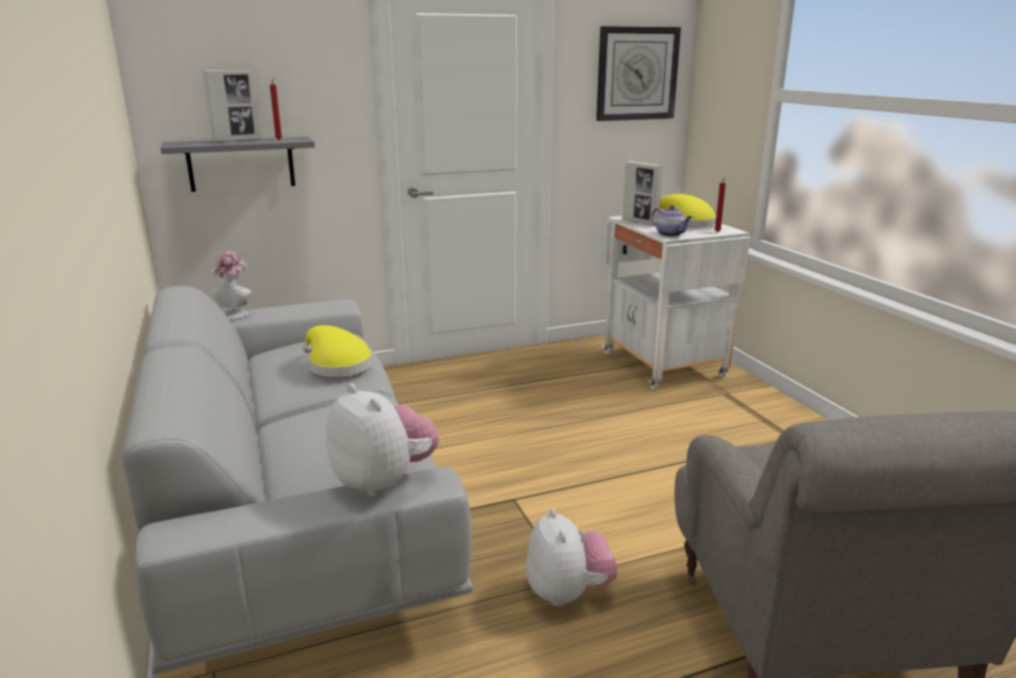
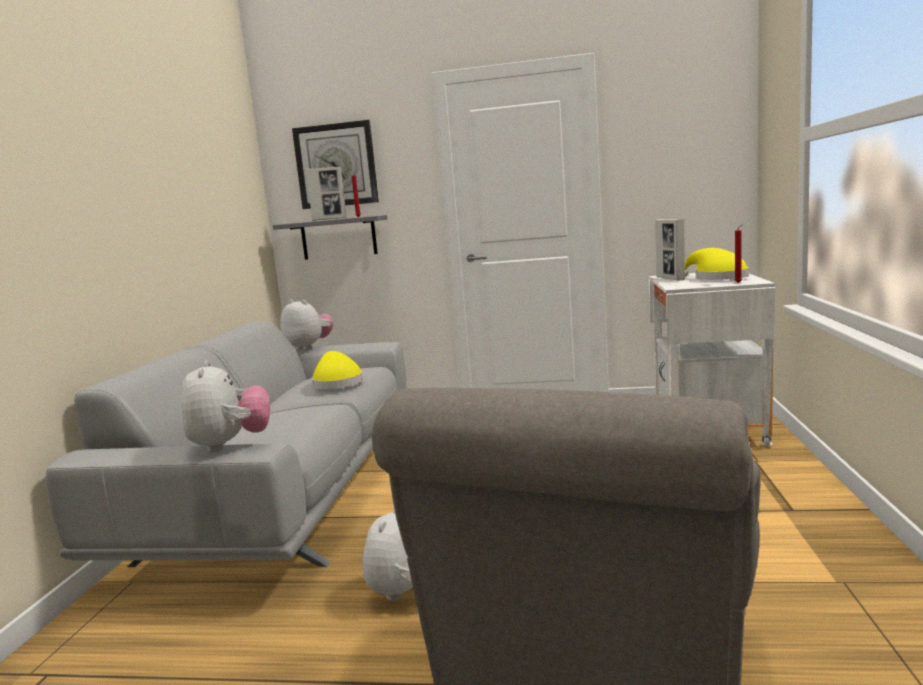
camera: 30 degrees right, 10 degrees down
hat [210,251,252,320] -> plush toy [280,299,333,350]
wall clock [596,26,681,121] -> wall clock moved to [292,120,379,209]
teapot [652,205,692,237] -> none

